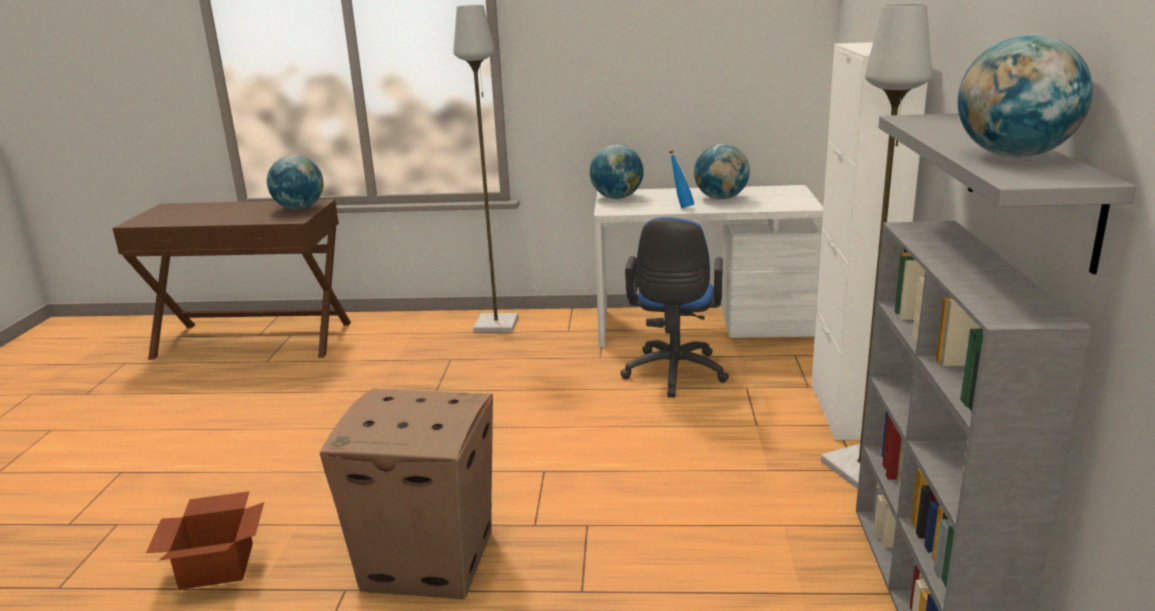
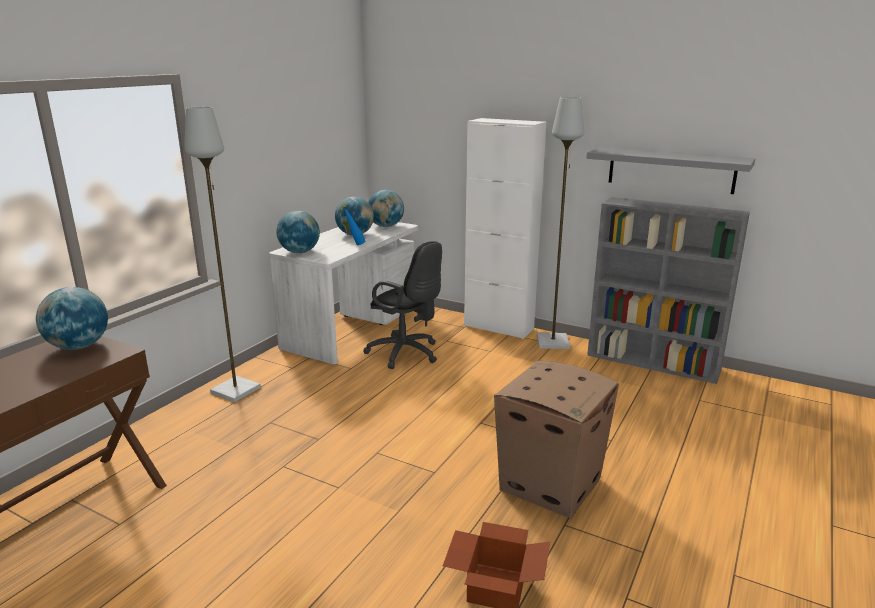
camera: 65 degrees left, 0 degrees up
blue office chair [620,217,729,397] -> black office chair [363,241,442,369]
globe [958,34,1093,158] -> globe moved to [368,190,404,227]

